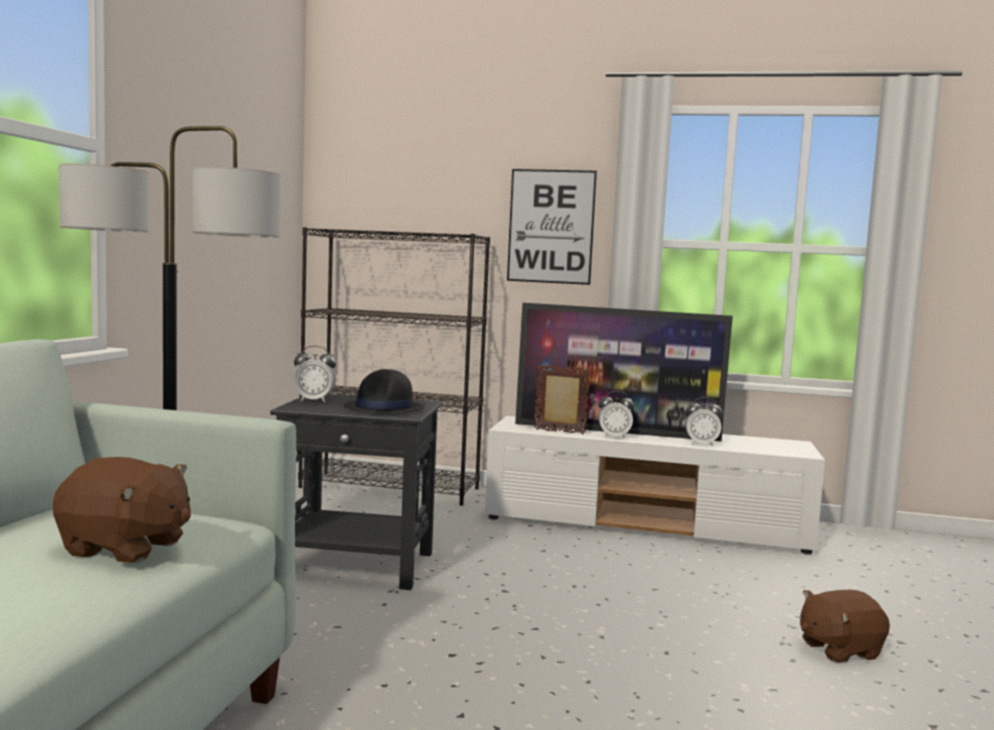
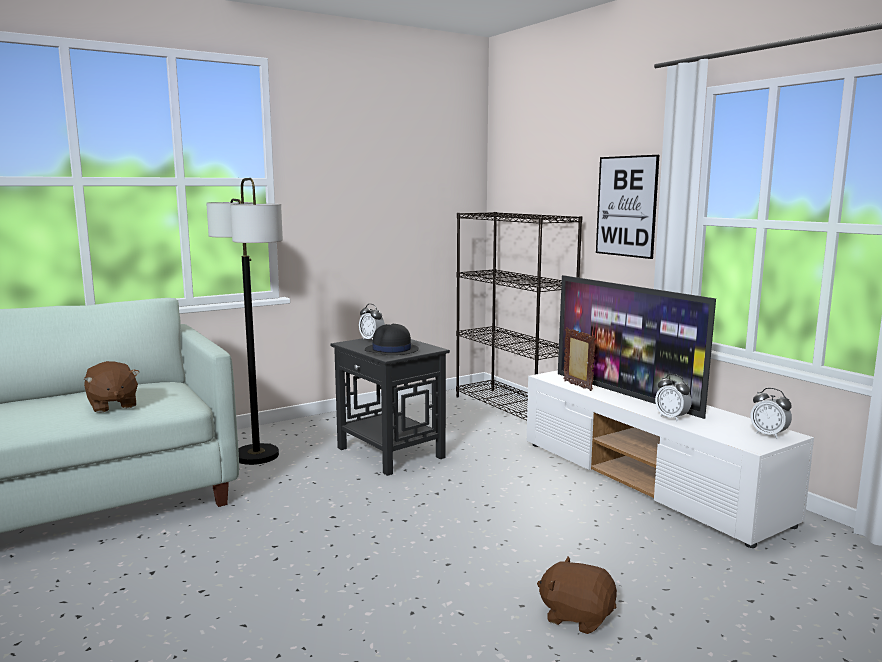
camera: 45 degrees right, 5 degrees up
alarm clock [599,391,634,439] -> alarm clock moved to [751,388,792,439]

